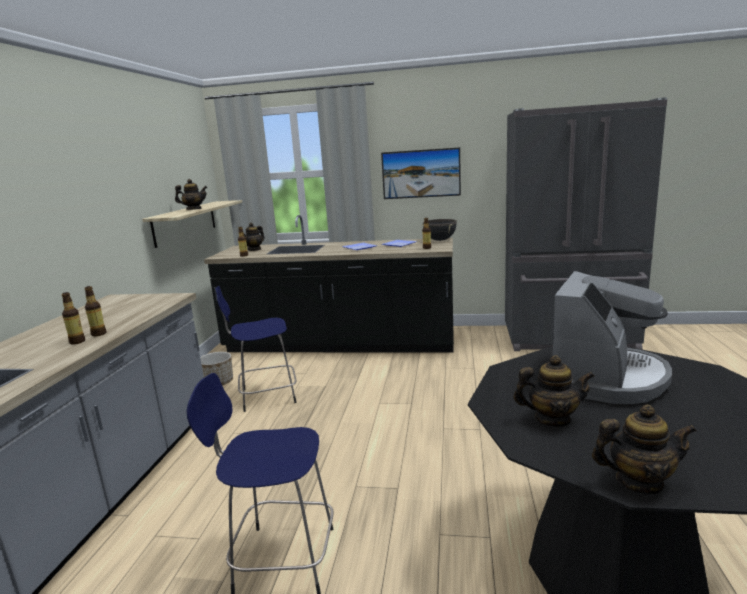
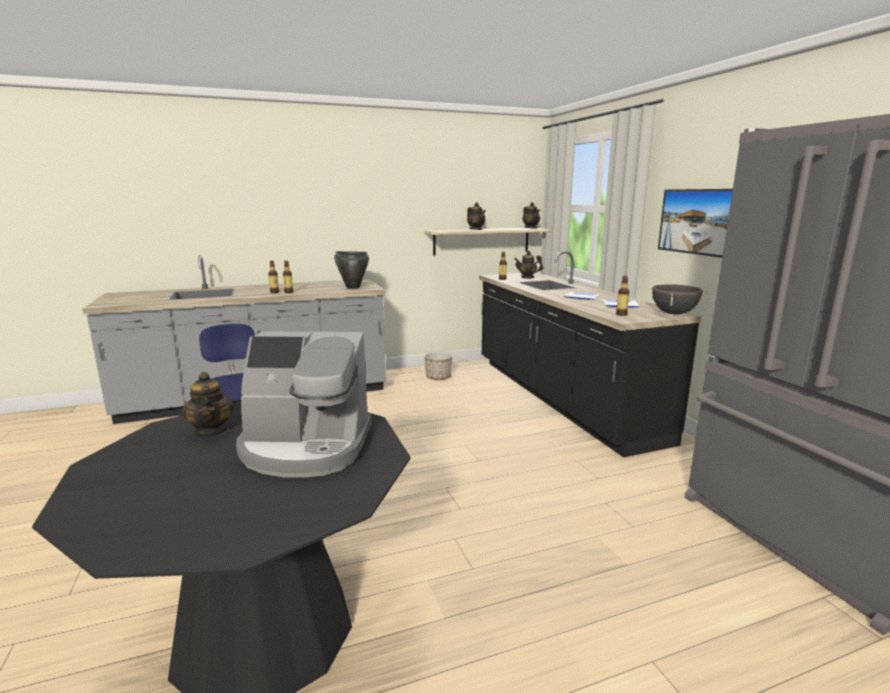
camera: 60 degrees right, 0 degrees up
blue stool [216,286,296,412] -> none
teapot [592,404,696,494] -> teapot moved to [522,202,540,229]
none -> black cooking pot [334,251,369,289]

